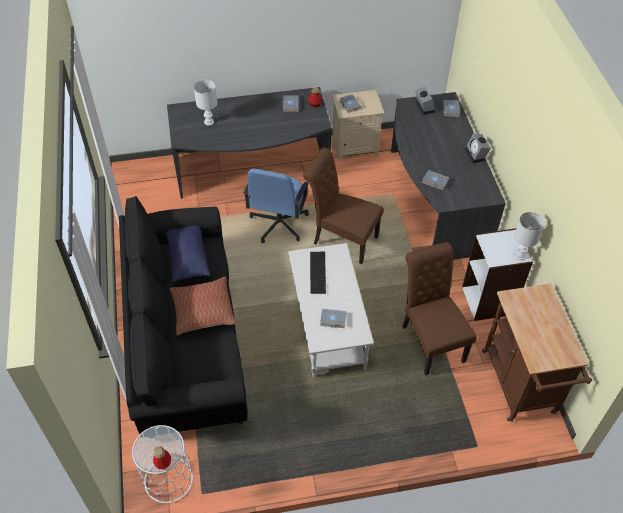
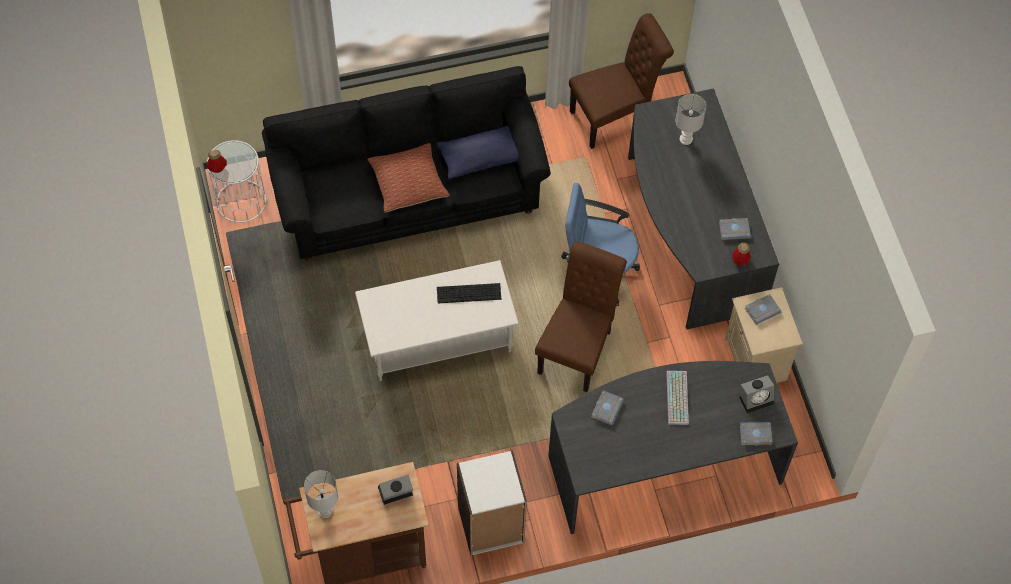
camera: 85 degrees right, 10 degrees up
grey book [320,309,347,328] -> none
brown chair [402,242,477,375] -> brown chair moved to [569,13,674,149]
alarm clock [465,133,491,163] -> alarm clock moved to [378,474,413,505]
white table lamp [514,212,545,260] -> white table lamp moved to [304,470,338,518]
none -> keyboard [666,371,689,425]

